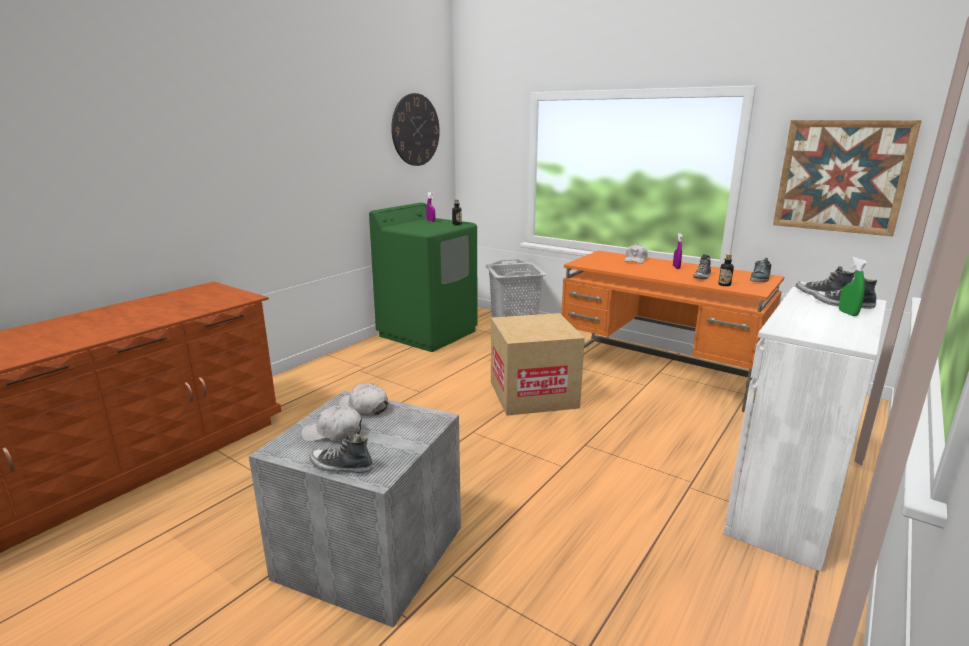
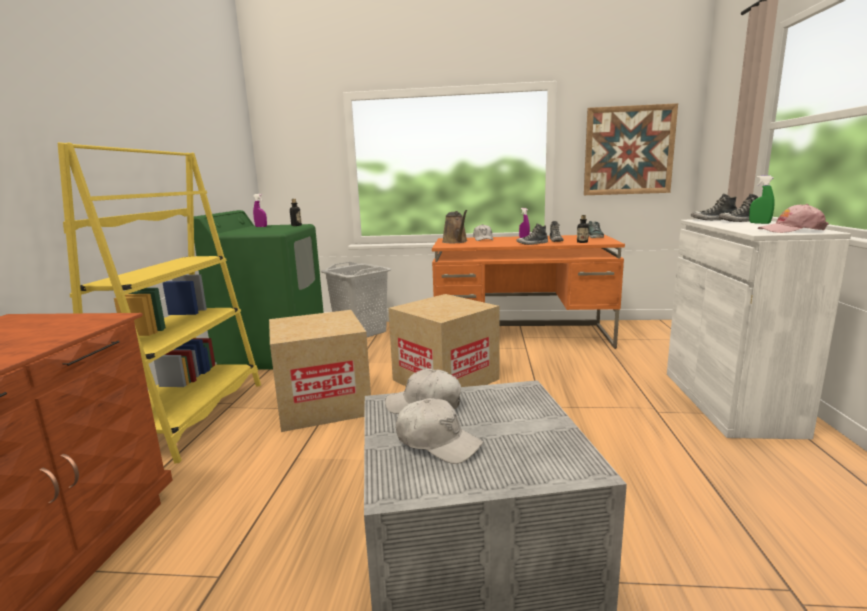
camera: 30 degrees left, 5 degrees down
white cap [302,405,362,442] -> white cap turned 120 degrees counterclockwise [396,398,483,464]
shoe [309,431,373,474] -> shoe moved to [516,224,548,245]
wall clock [391,93,440,166] -> none
none -> yellow bookcase [58,142,261,463]
none -> cardboard box [269,310,371,432]
none -> brown watering can [442,210,467,243]
none -> pink cap [758,204,829,233]

